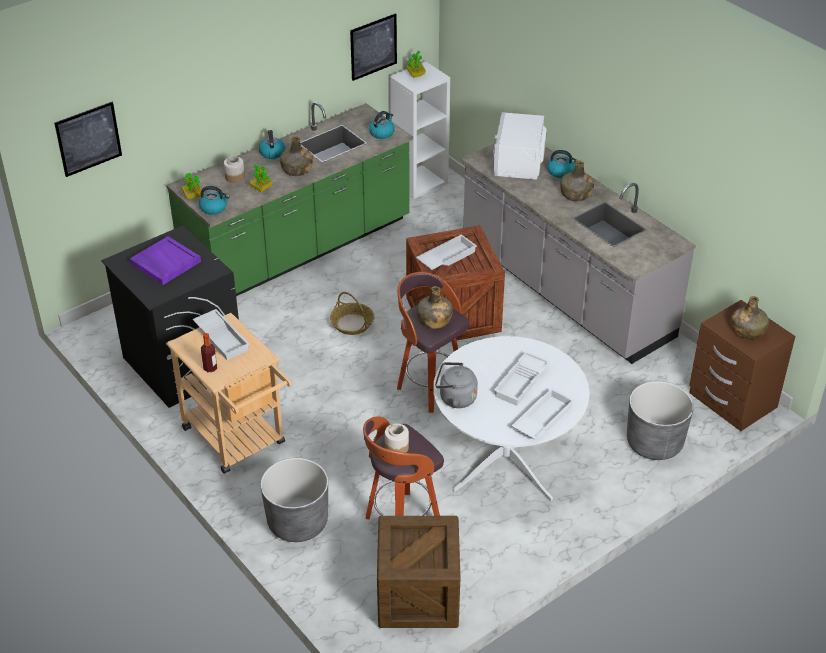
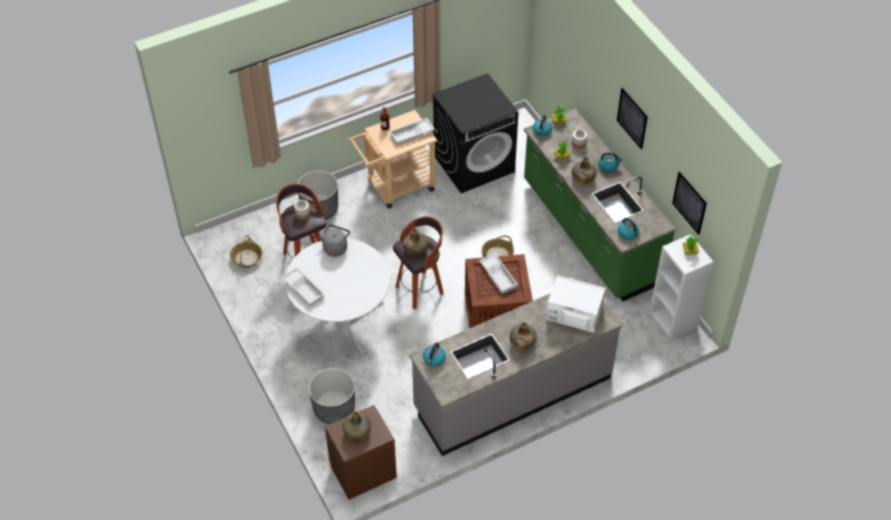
camera: 100 degrees right, 10 degrees up
picture [54,102,122,177] -> picture moved to [617,88,648,149]
purple tray [130,236,201,285] -> none
crate [377,516,460,628] -> basket [230,235,262,268]
white tray [493,351,550,406] -> none
kettle [547,150,578,178] -> kettle moved to [423,343,446,367]

